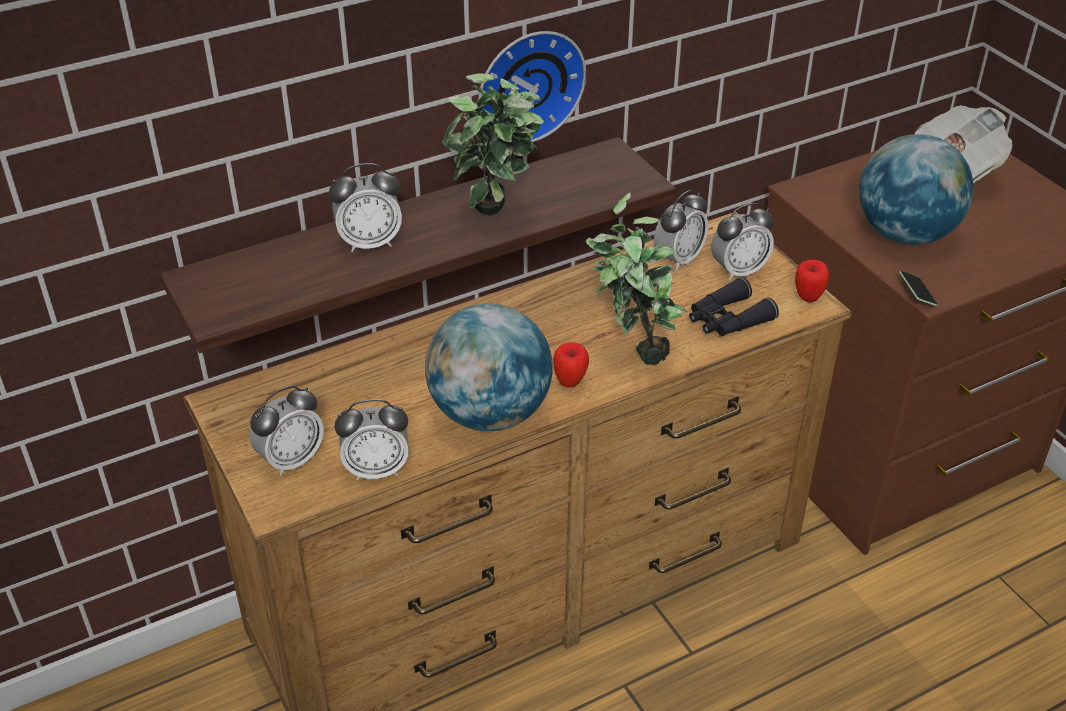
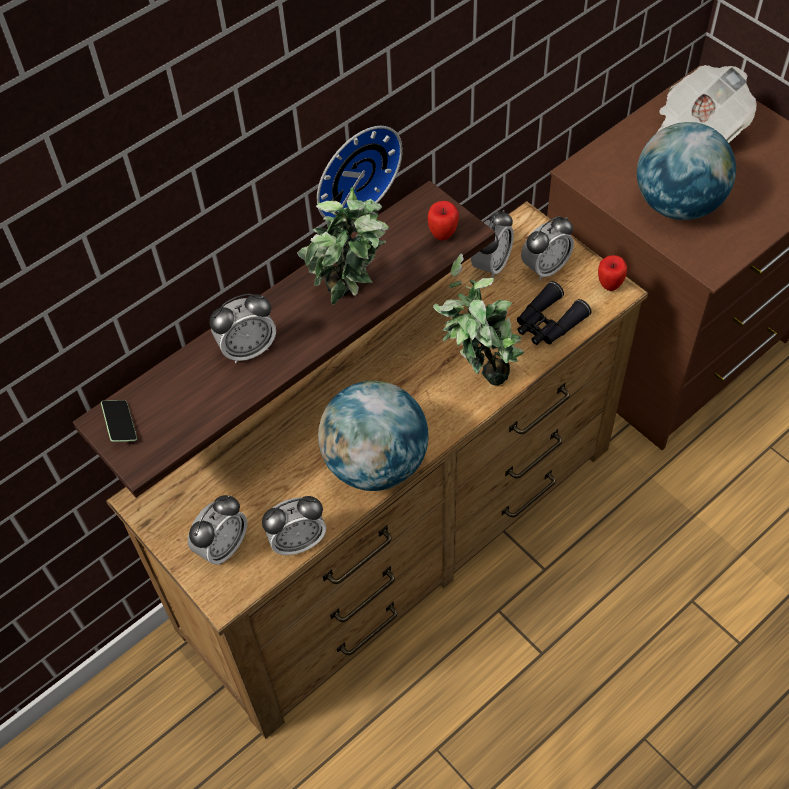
camera: 10 degrees left, 15 degrees up
apple [553,342,589,387] -> apple moved to [428,201,459,241]
phone [899,271,938,306] -> phone moved to [101,400,137,442]

